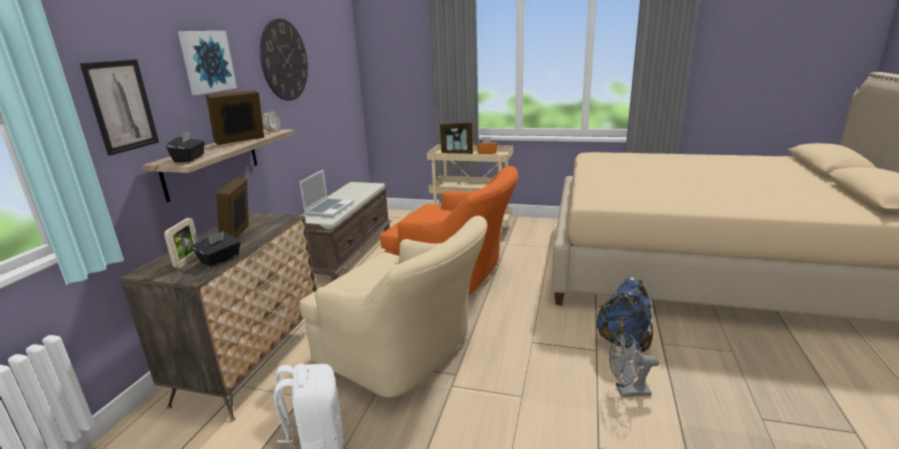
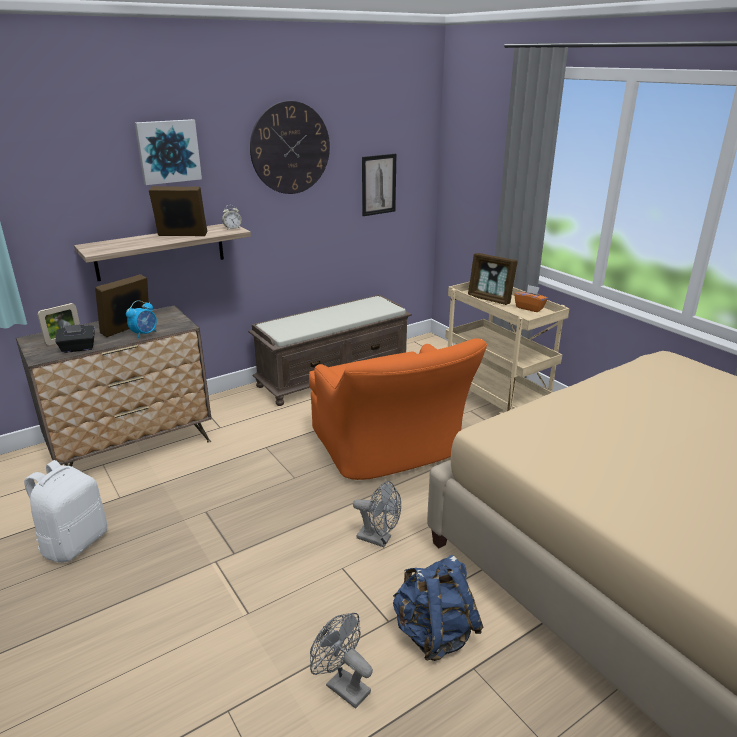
camera: 40 degrees right, 5 degrees up
picture [80,59,159,156] -> picture moved to [362,154,396,216]
black tissue box [166,131,205,162] -> none
laptop [299,170,354,217] -> none
beige armchair [299,216,487,398] -> none
none -> alarm clock [126,300,157,339]
none -> grey fan [353,481,401,547]

